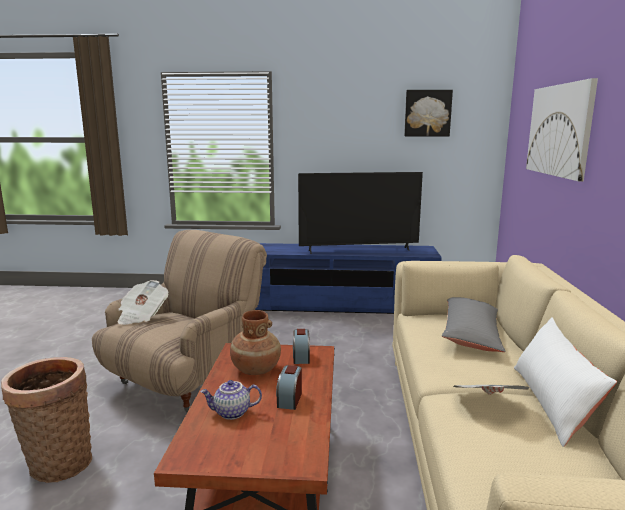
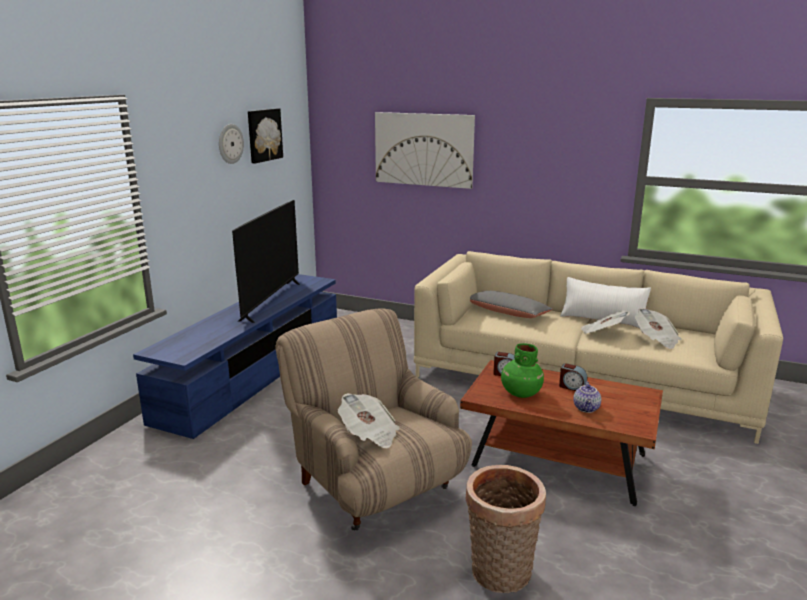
camera: 70 degrees left, 5 degrees up
brown vase [230,310,281,375] -> green vase [501,343,544,398]
none -> wall clock [219,124,244,164]
none -> newspaper [635,308,681,349]

